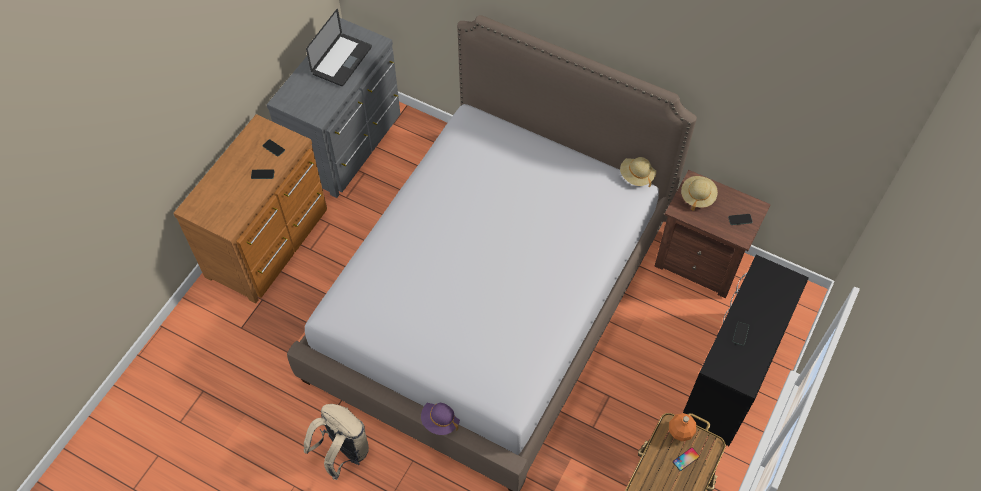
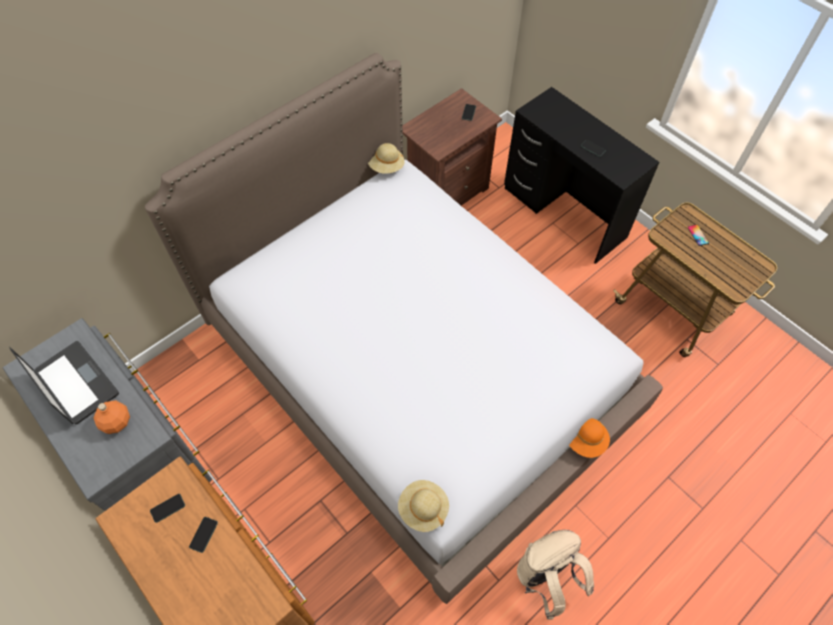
camera: 70 degrees left, 0 degrees up
purple hat [421,403,460,435] -> orange hat [569,418,610,458]
orange bottle [669,413,696,441] -> orange bottle moved to [93,400,130,434]
beige hat [681,176,718,211] -> beige hat moved to [398,480,449,532]

